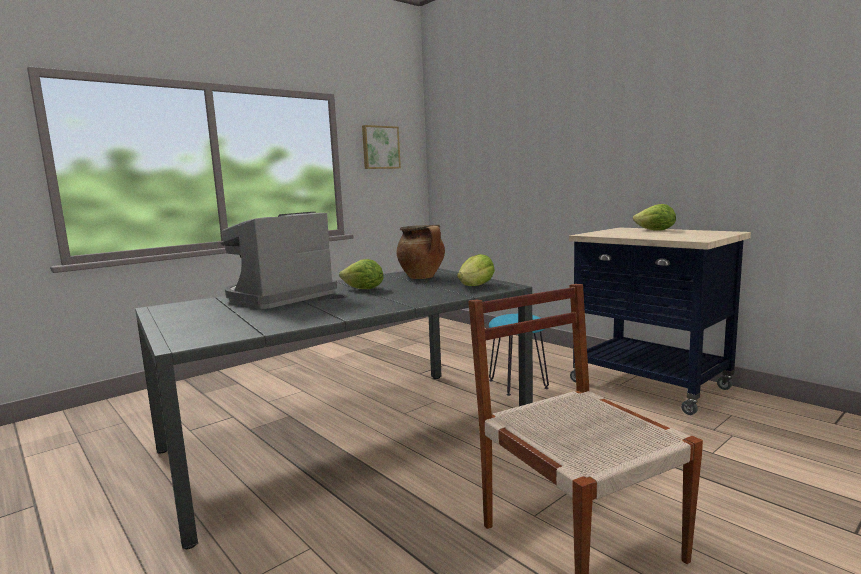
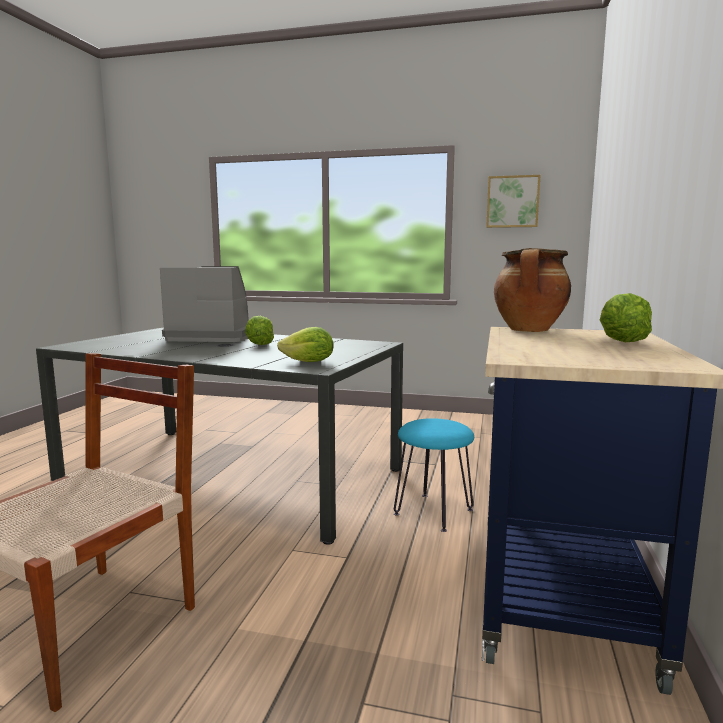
camera: 55 degrees right, 0 degrees up
cooking pot [397,225,445,279] -> cooking pot moved to [494,248,571,332]

